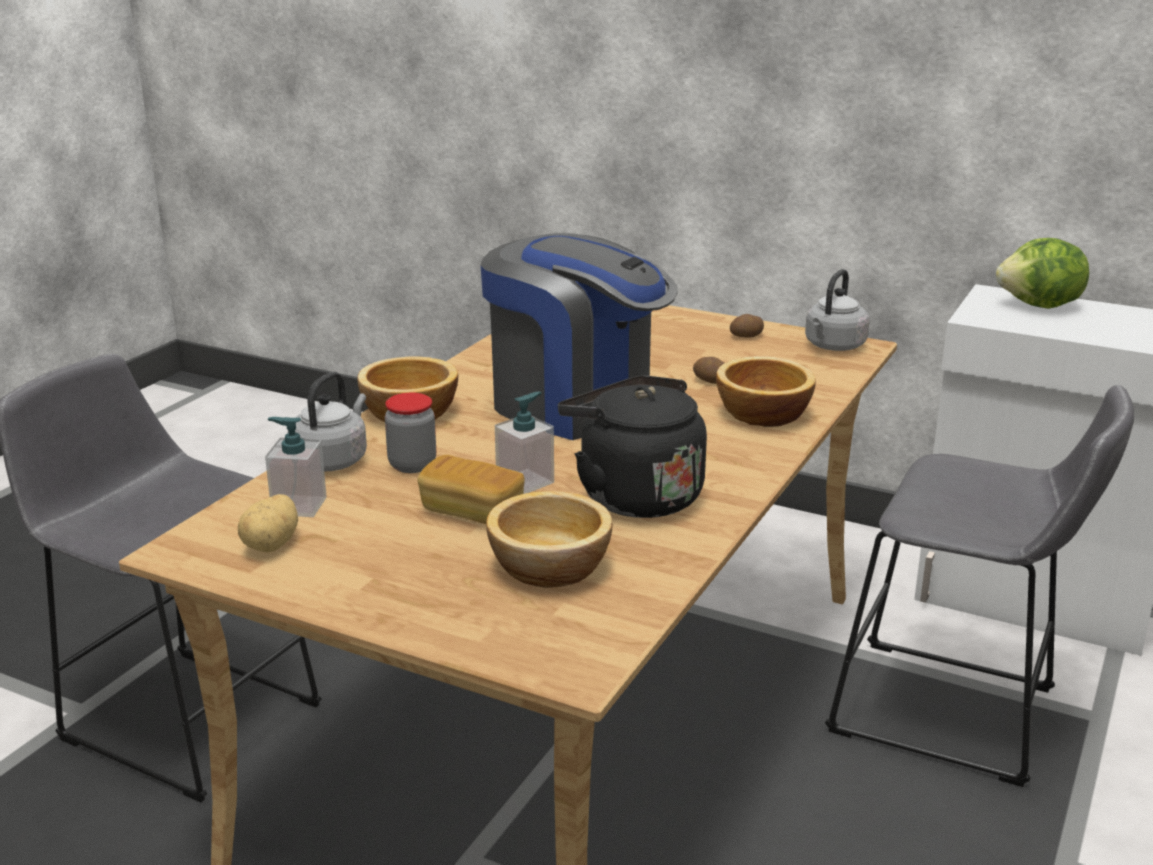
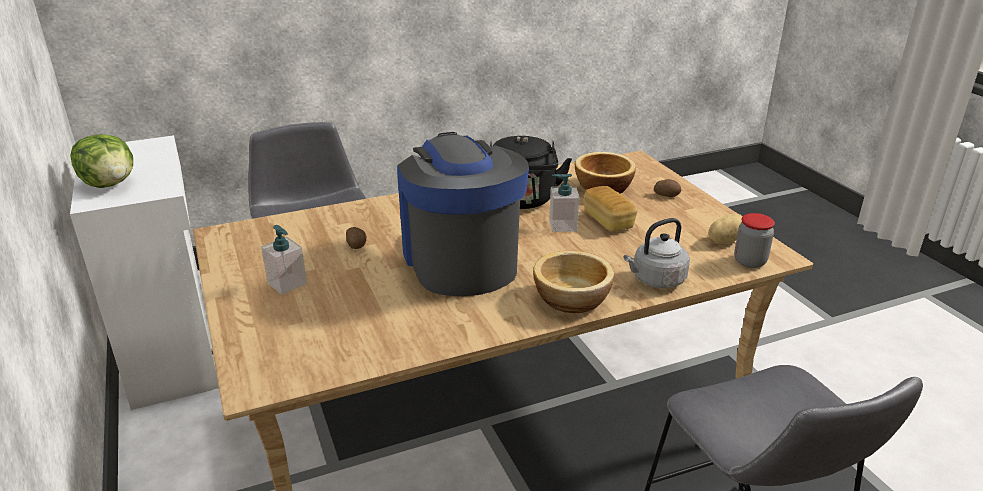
camera: 140 degrees left, 5 degrees up
soap dispenser [265,417,327,517] -> soap dispenser moved to [261,225,307,295]
jar [385,393,436,473] -> jar moved to [734,213,775,268]
bowl [716,356,816,427] -> none
potato [730,314,764,338] -> potato moved to [654,179,681,197]
grey kettle [805,269,870,351] -> none

